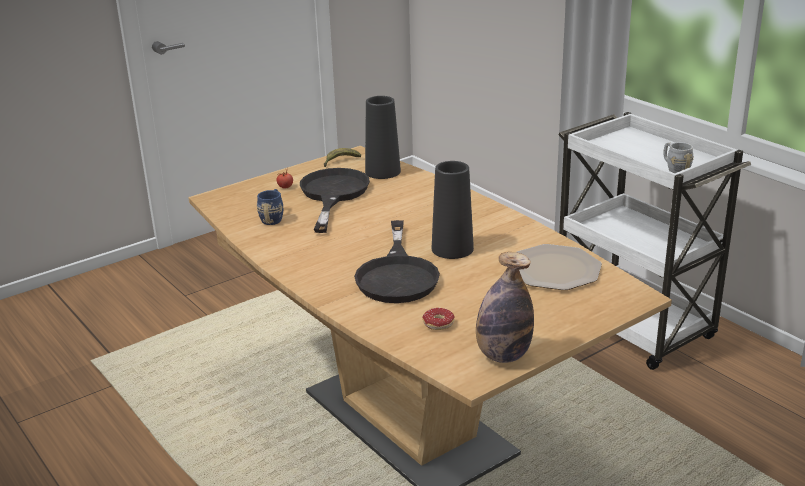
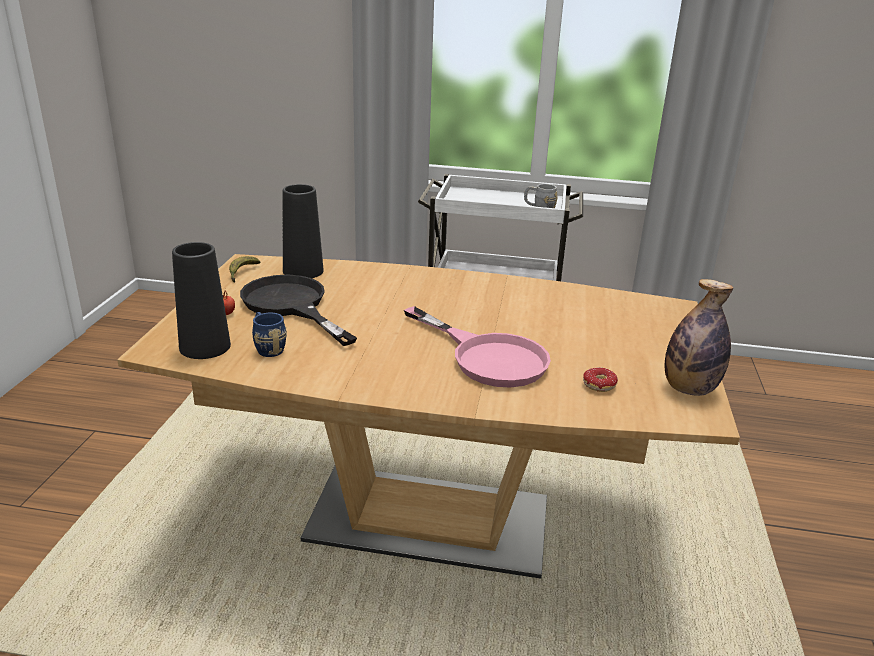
camera: 45 degrees left, 0 degrees up
black frying pan [354,220,440,303] -> pink frying pan [404,306,551,388]
black vase [432,161,474,259] -> black vase moved to [172,242,231,359]
plate [517,244,602,290] -> none

